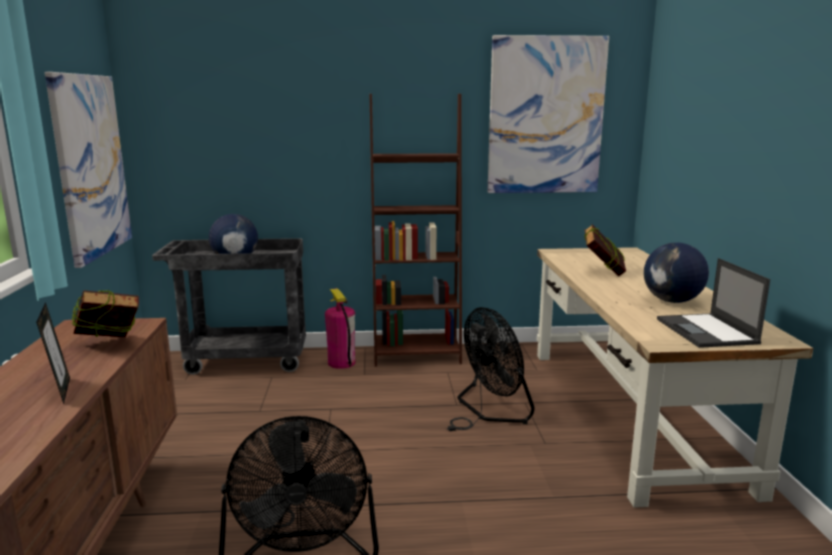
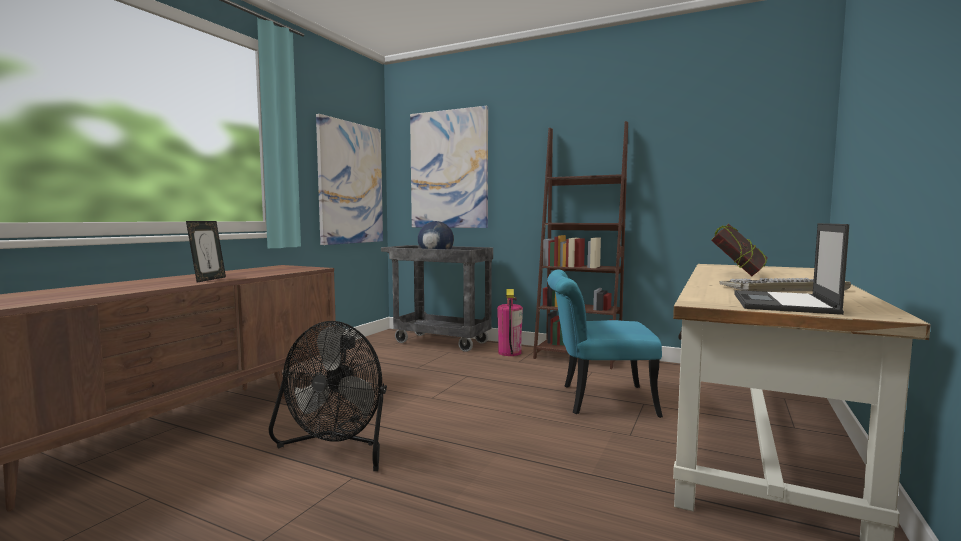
camera: 30 degrees right, 10 degrees down
book [72,290,139,337] -> none
black fan [447,307,534,431] -> turquoise chair [547,269,663,418]
picture [487,35,609,193] -> picture moved to [410,106,488,228]
globe [644,242,709,303] -> keyboard [720,278,851,292]

